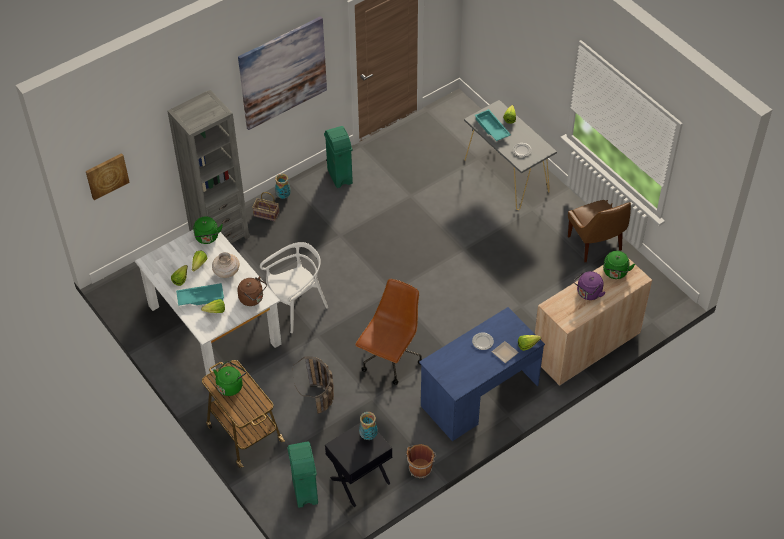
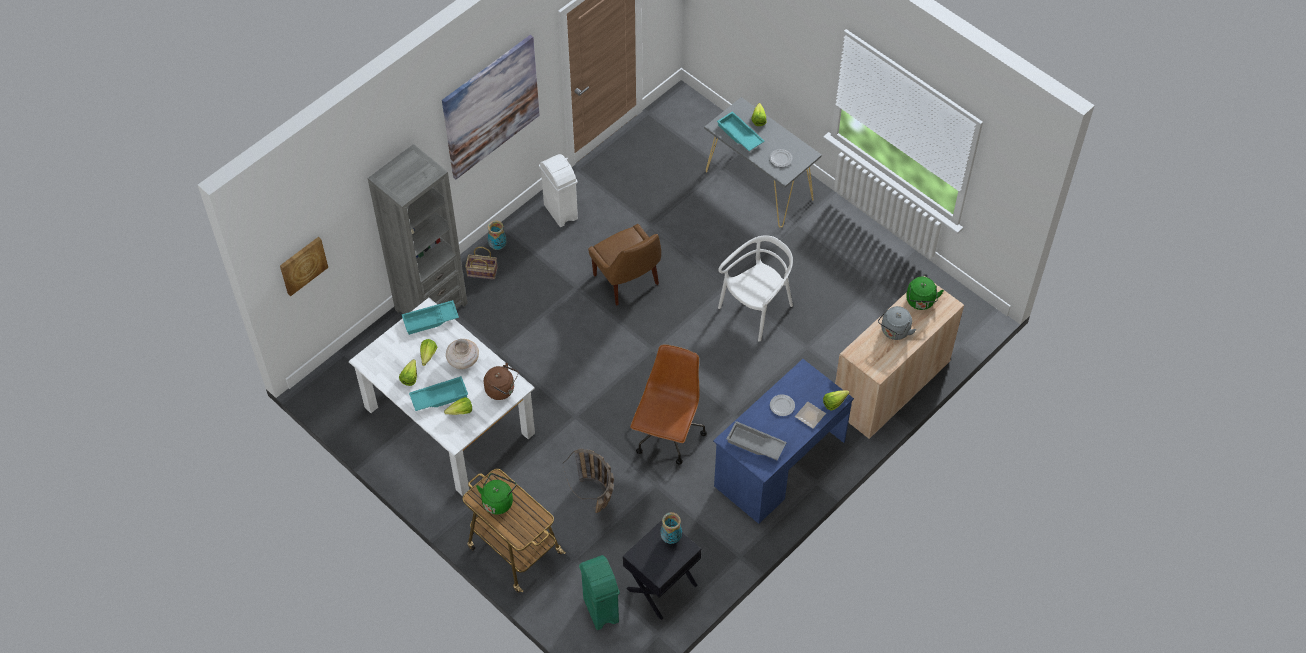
camera: 10 degrees left, 5 degrees up
green kettle [193,216,223,244] -> turquoise tray [401,300,459,335]
white chair [260,242,328,333] -> white chair moved to [718,235,793,342]
green trash can [324,126,353,188] -> white trash can [539,154,578,227]
brown bucket [406,444,436,478] -> none
brown chair [568,200,631,262] -> brown chair moved to [588,224,661,305]
purple kettle [574,271,606,300] -> grey kettle [878,306,916,340]
none -> grey tray [727,421,787,460]

